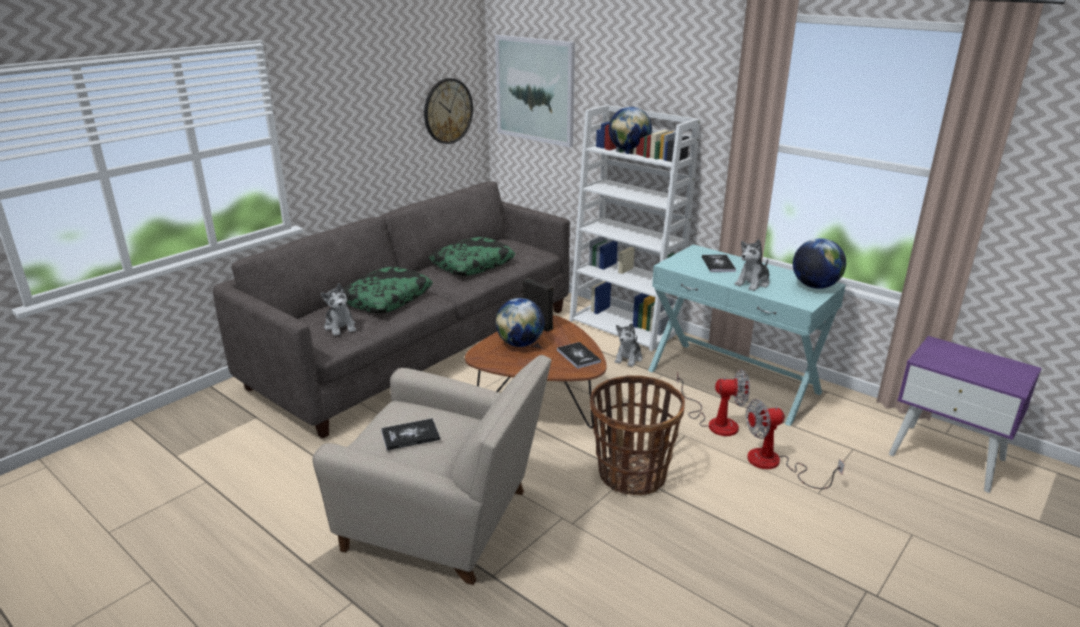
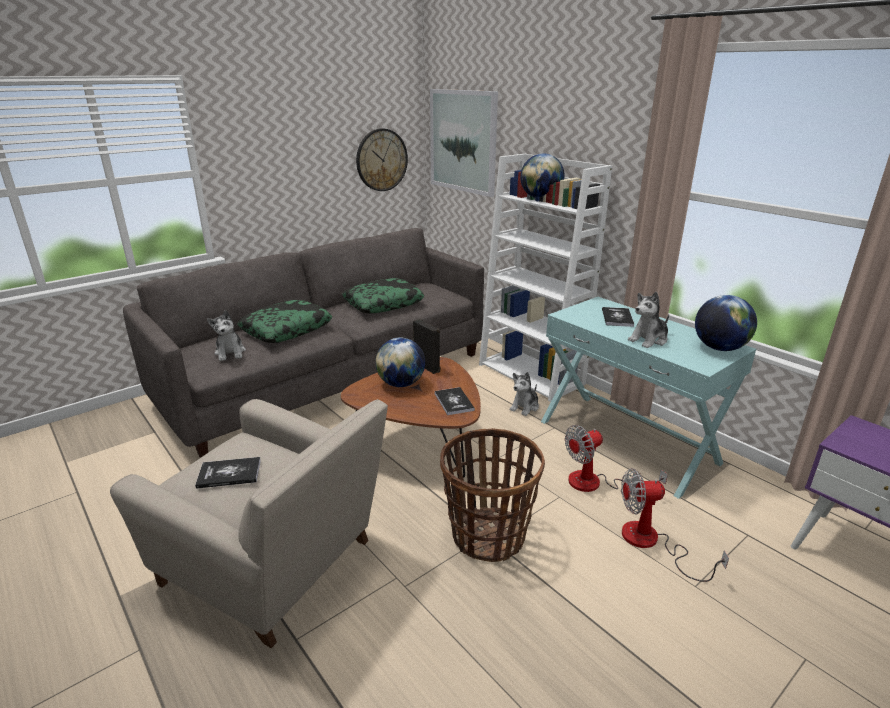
camera: 10 degrees right, 0 degrees up
fan [677,369,750,436] -> fan turned 135 degrees clockwise [564,425,668,501]

